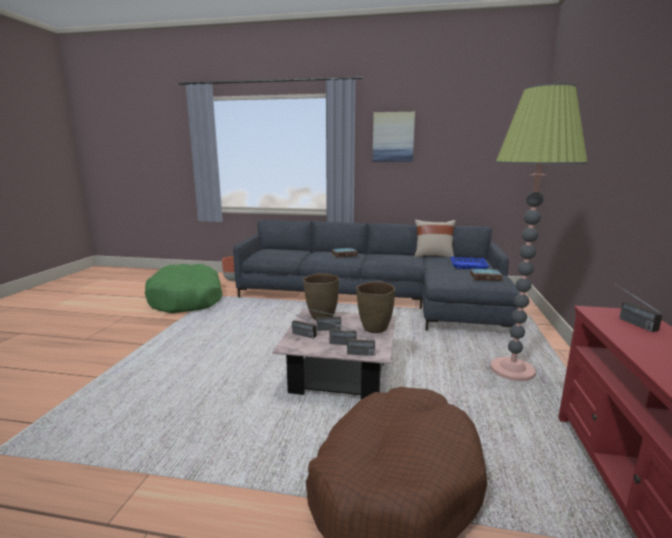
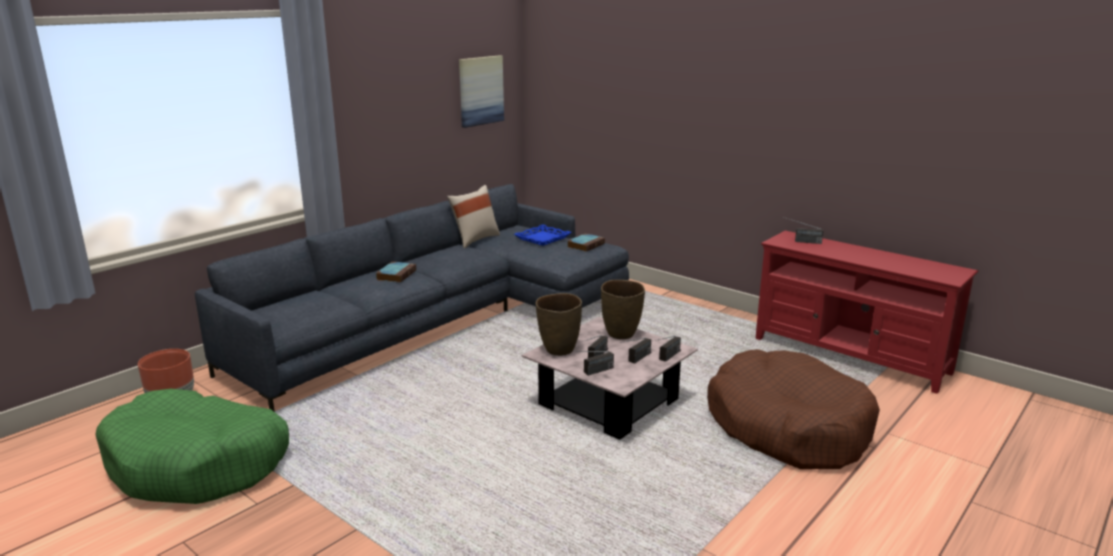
camera: 60 degrees left, 5 degrees up
picture [372,112,415,162] -> picture moved to [459,55,504,128]
floor lamp [490,83,588,381] -> none

